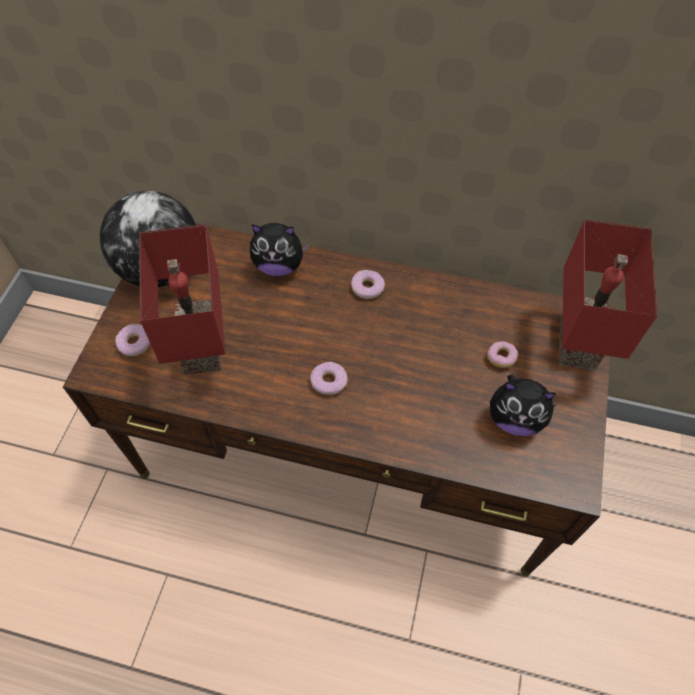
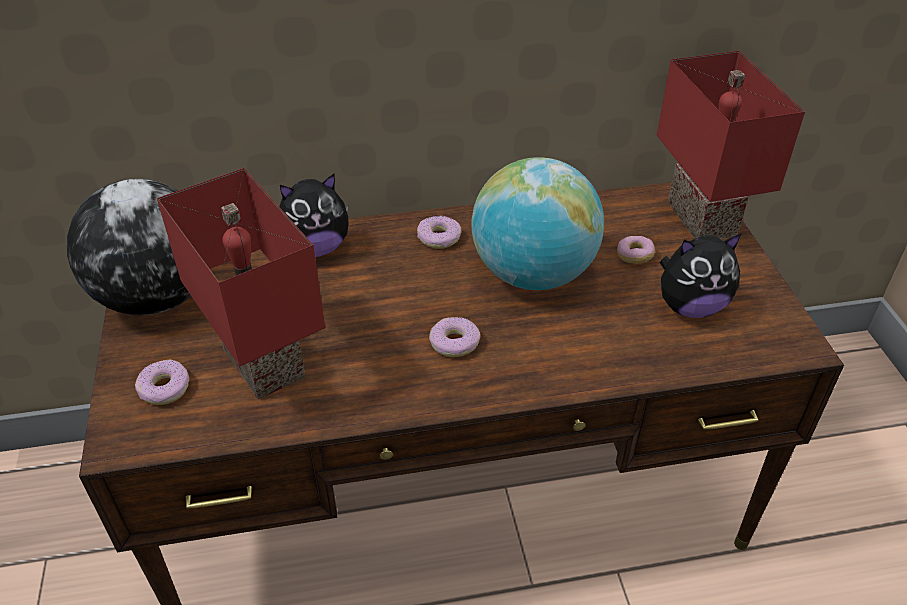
camera: 25 degrees left, 15 degrees down
none -> globe [472,157,604,290]

